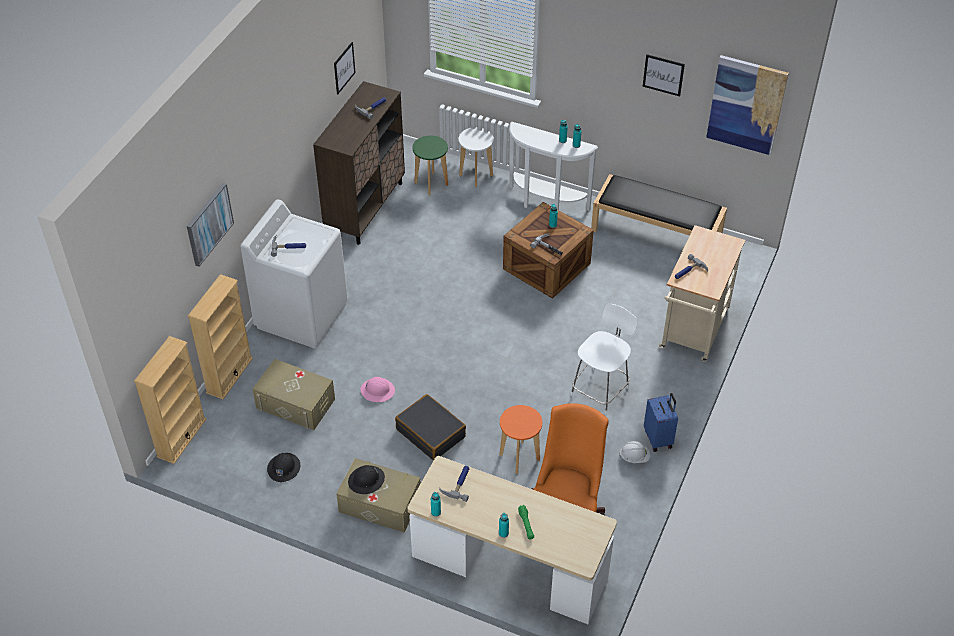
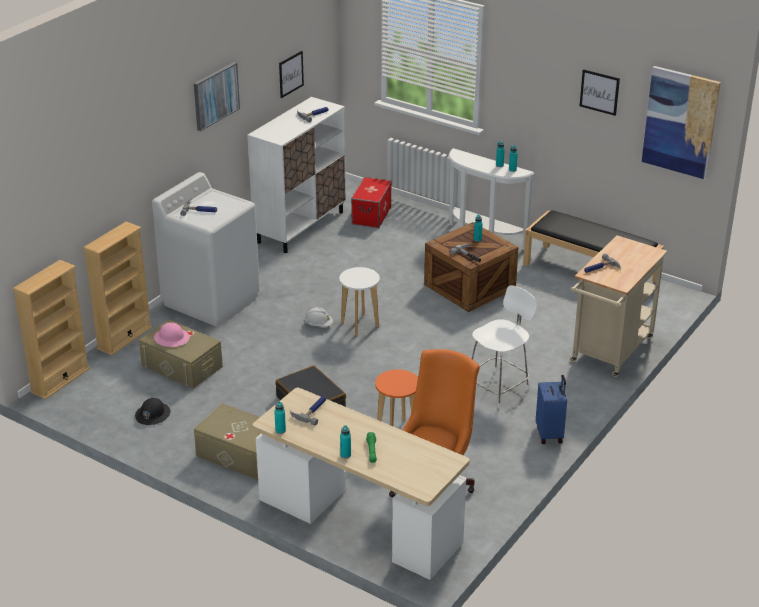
camera: 10 degrees right, 15 degrees down
picture [187,183,234,267] -> picture moved to [194,62,240,131]
brown cabinet [313,81,405,245] -> white cabinet [247,97,346,253]
black hard hat [348,465,385,494] -> none
pink hard hat [361,377,395,402] -> pink hard hat moved to [154,322,190,347]
green stool [413,135,448,196] -> storage box [351,177,392,228]
white stool [459,127,494,187] -> white stool moved to [339,267,380,336]
white hard hat [619,441,650,463] -> white hard hat moved to [304,307,333,327]

